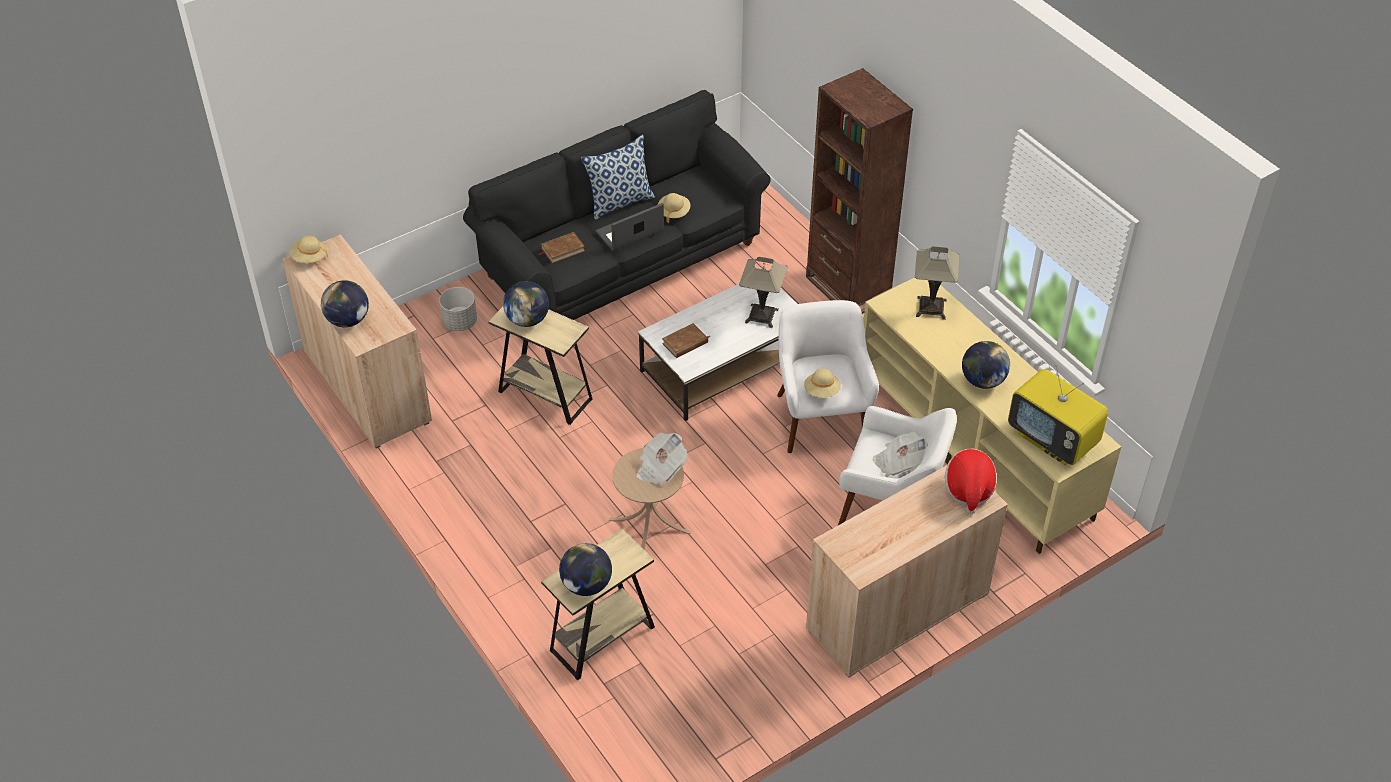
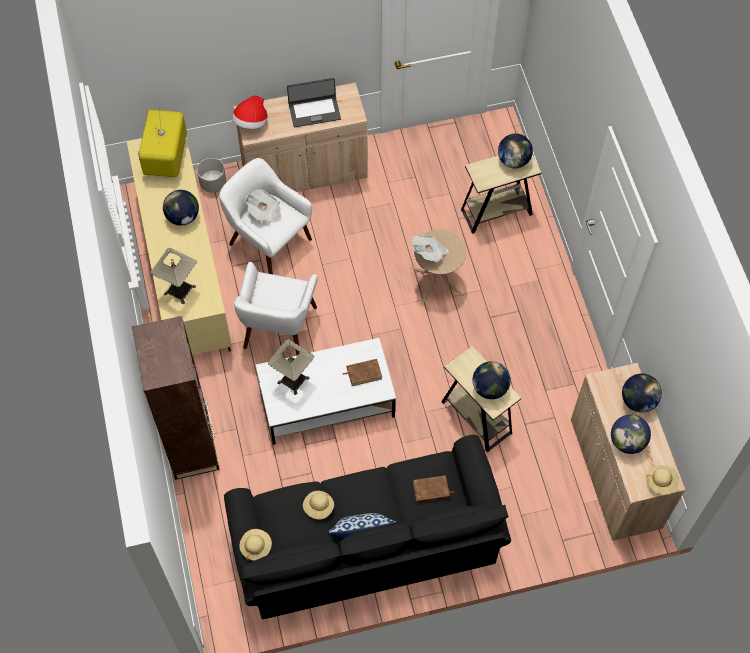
camera: 160 degrees left, 15 degrees up
grey planter [439,287,477,331] -> grey planter moved to [197,158,226,193]
laptop [595,203,664,251] -> laptop moved to [287,78,341,127]
beige hat [804,369,841,398] -> beige hat moved to [239,529,272,561]
television [1008,365,1108,465] -> television turned 150 degrees counterclockwise [138,108,187,177]
none -> globe [611,414,651,454]

